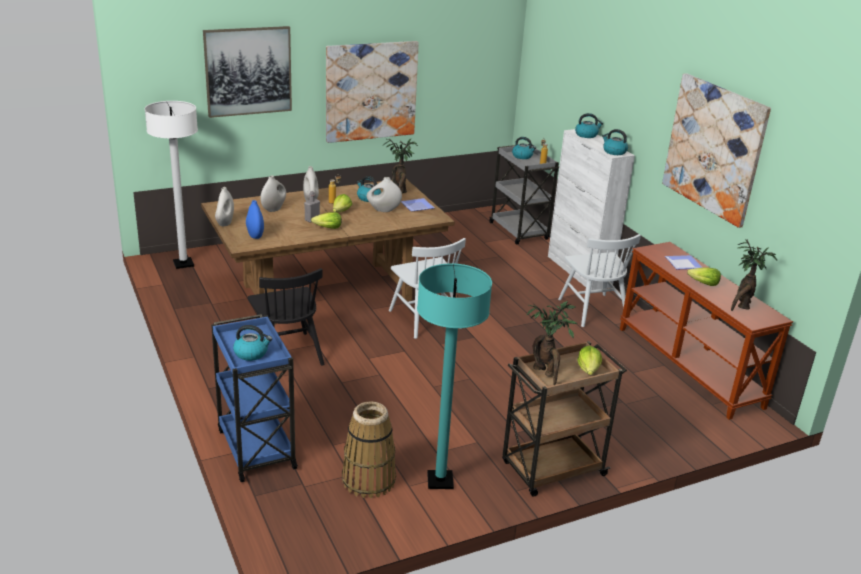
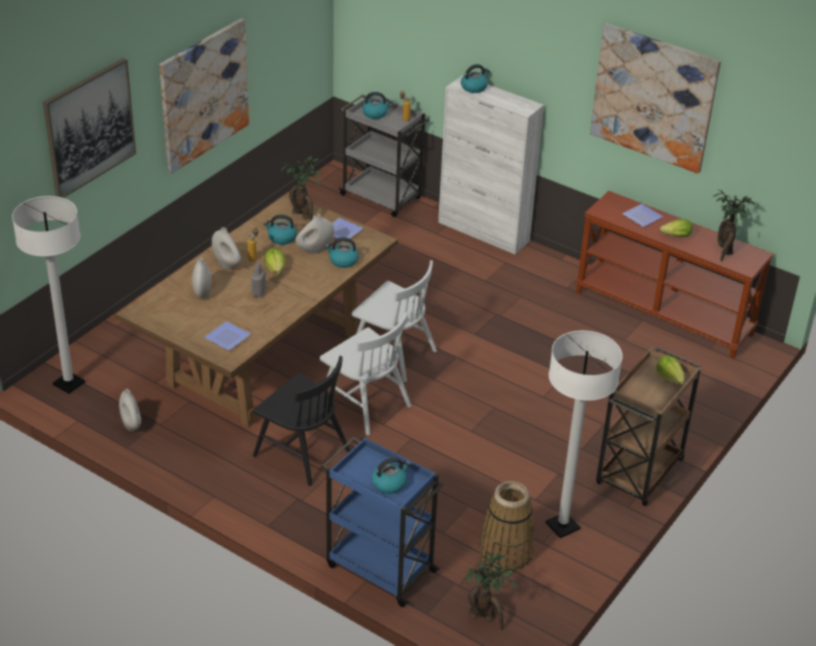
camera: 30 degrees left, 10 degrees up
white vase [215,187,234,226] -> white vase moved to [119,389,141,431]
blue vase [246,200,264,239] -> plate [204,321,251,351]
lettuce [311,212,342,229] -> none
turquoise floor lamp [417,263,492,489] -> white floor lamp [546,331,623,538]
potted plant [526,301,578,385] -> potted plant moved to [464,552,518,629]
white chair [558,234,641,327] -> white chair moved to [320,312,411,435]
kettle [602,129,628,155] -> kettle moved to [325,237,359,268]

